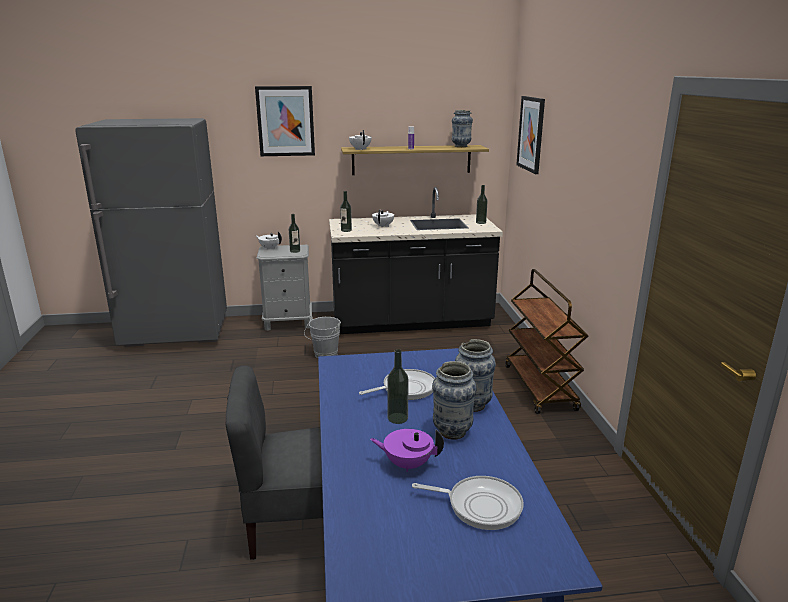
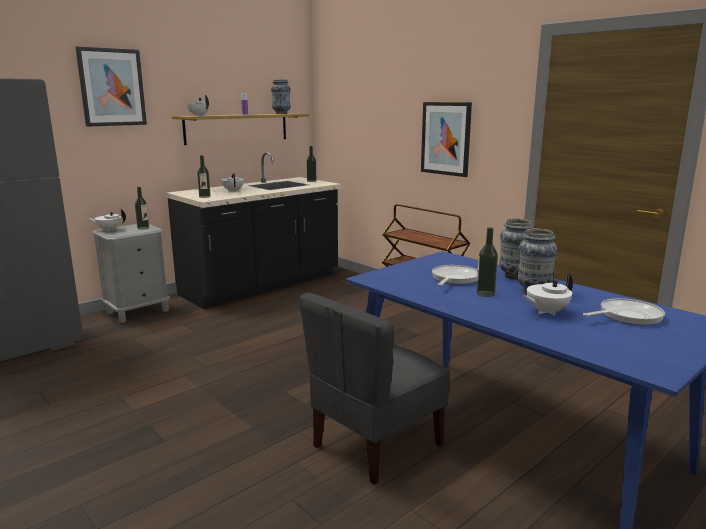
camera: 35 degrees left, 5 degrees down
grey bucket [304,316,341,358] -> none
purple teapot [370,429,444,472] -> white teapot [523,273,573,316]
picture [516,96,545,174] -> picture moved to [421,102,472,177]

